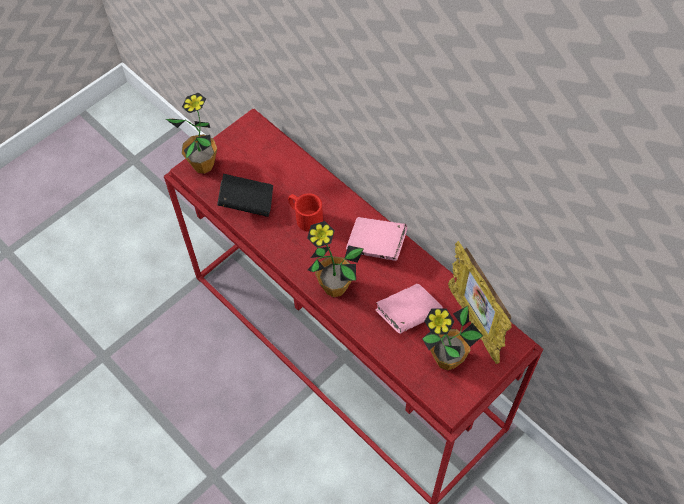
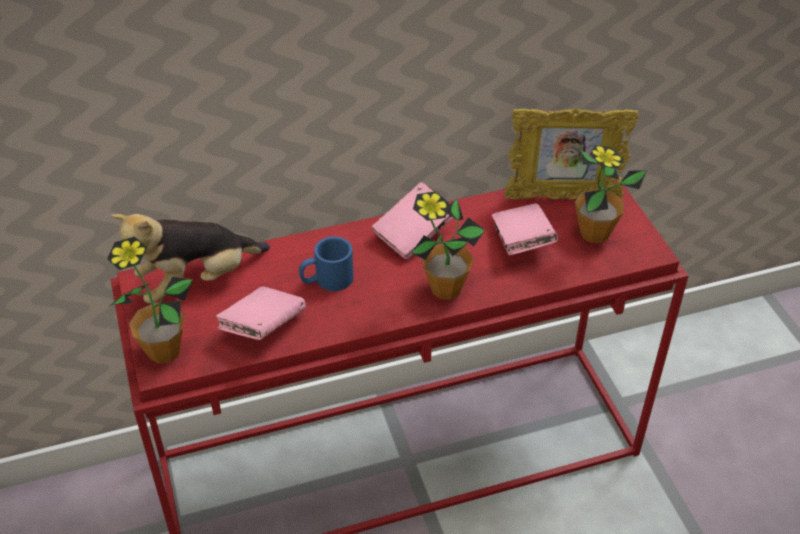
camera: 65 degrees left, 15 degrees down
black book [217,174,273,217] -> pink book [216,287,306,340]
red mug [288,193,323,232] -> blue mug [299,236,354,291]
none -> plush toy [111,214,270,304]

